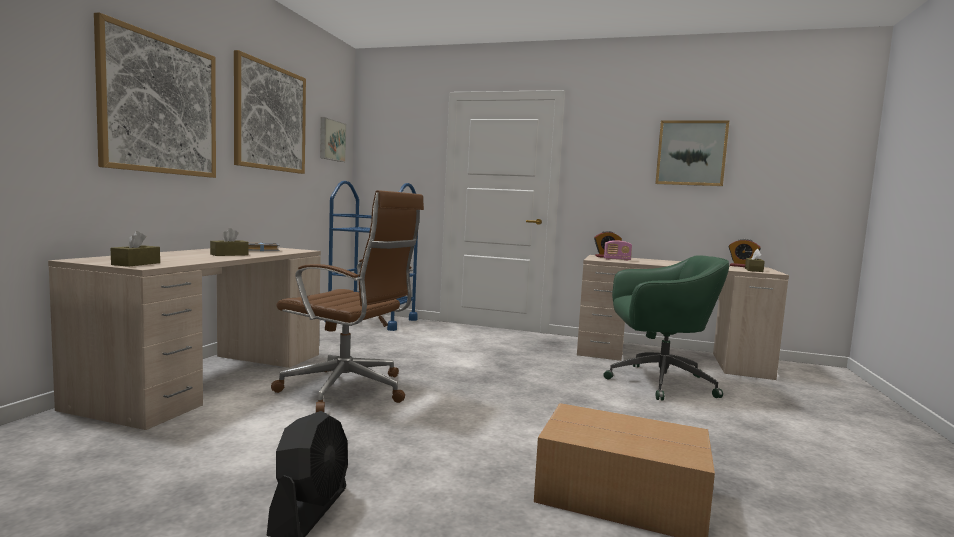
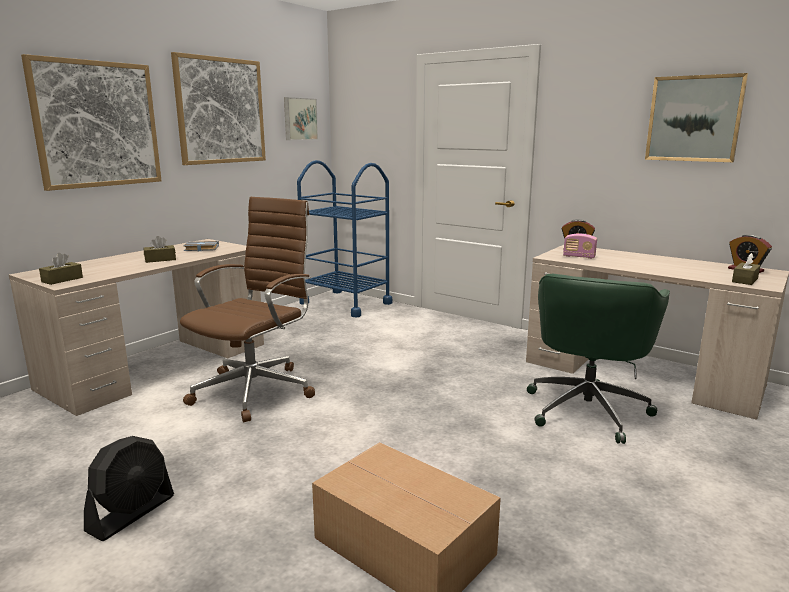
camera: 20 degrees right, 10 degrees up
brown office chair [271,190,424,412] -> brown office chair turned 105 degrees counterclockwise [180,197,315,422]
green office chair [603,255,729,401] -> green office chair turned 90 degrees clockwise [527,274,670,444]

